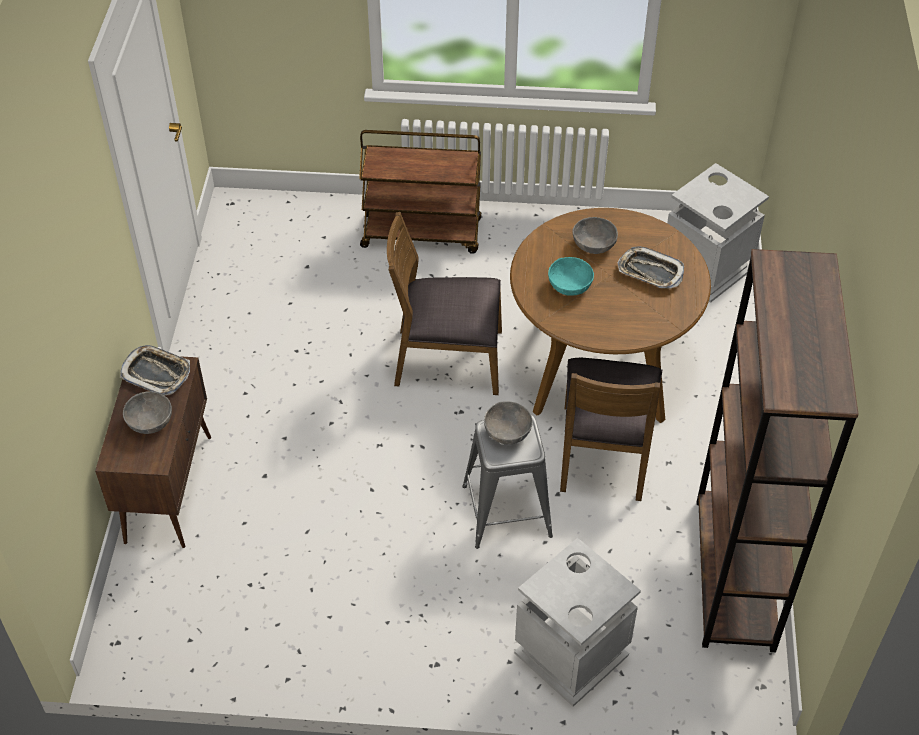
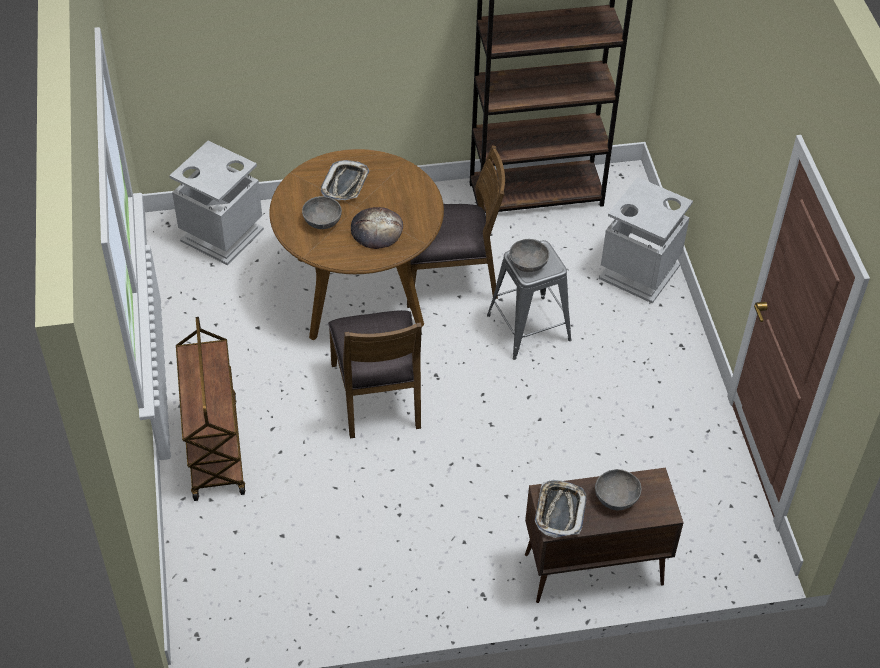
camera: 105 degrees left, 0 degrees up
turquoise bowl [548,257,594,296] -> bread [351,207,403,249]

